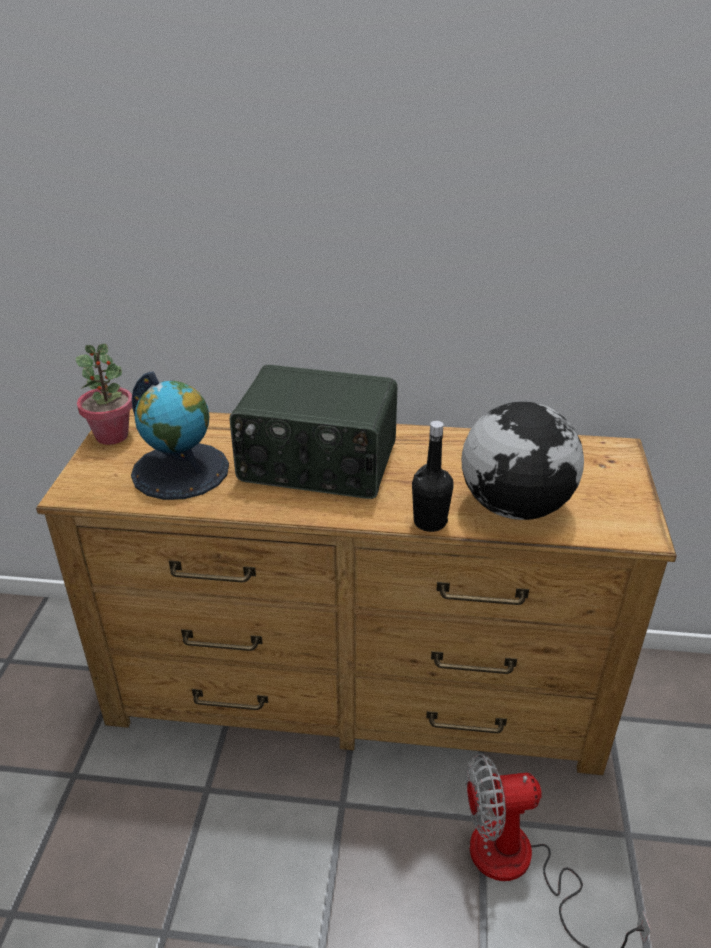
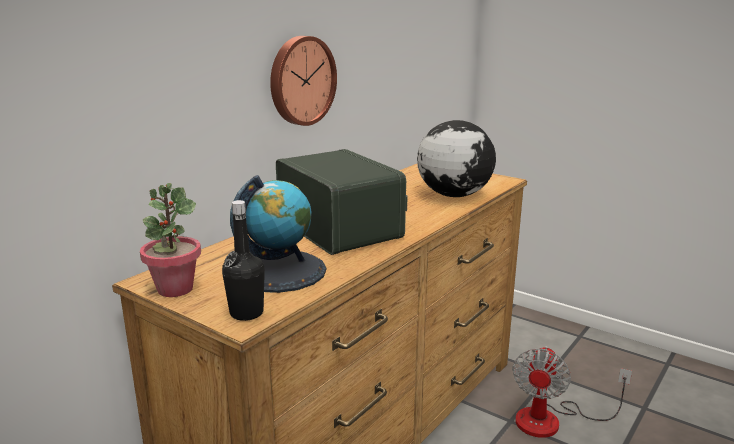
camera: 60 degrees left, 15 degrees down
radio [230,365,397,499] -> radio turned 75 degrees counterclockwise [276,149,407,255]
black bottle [412,421,454,532] -> black bottle moved to [222,200,265,321]
none -> wall clock [270,36,337,126]

